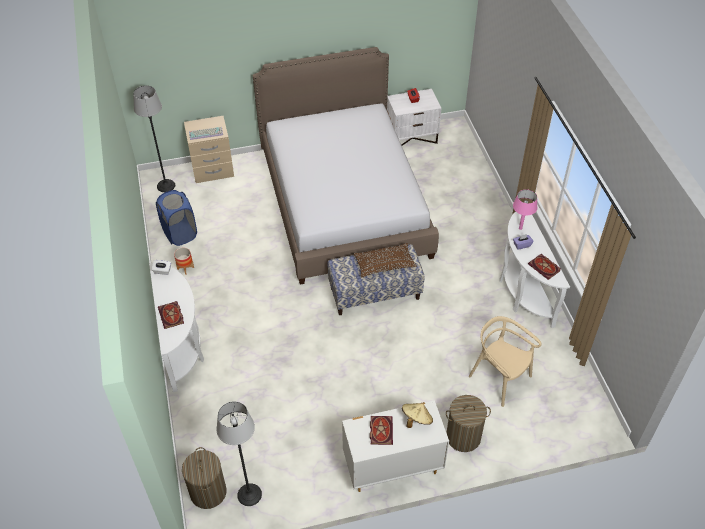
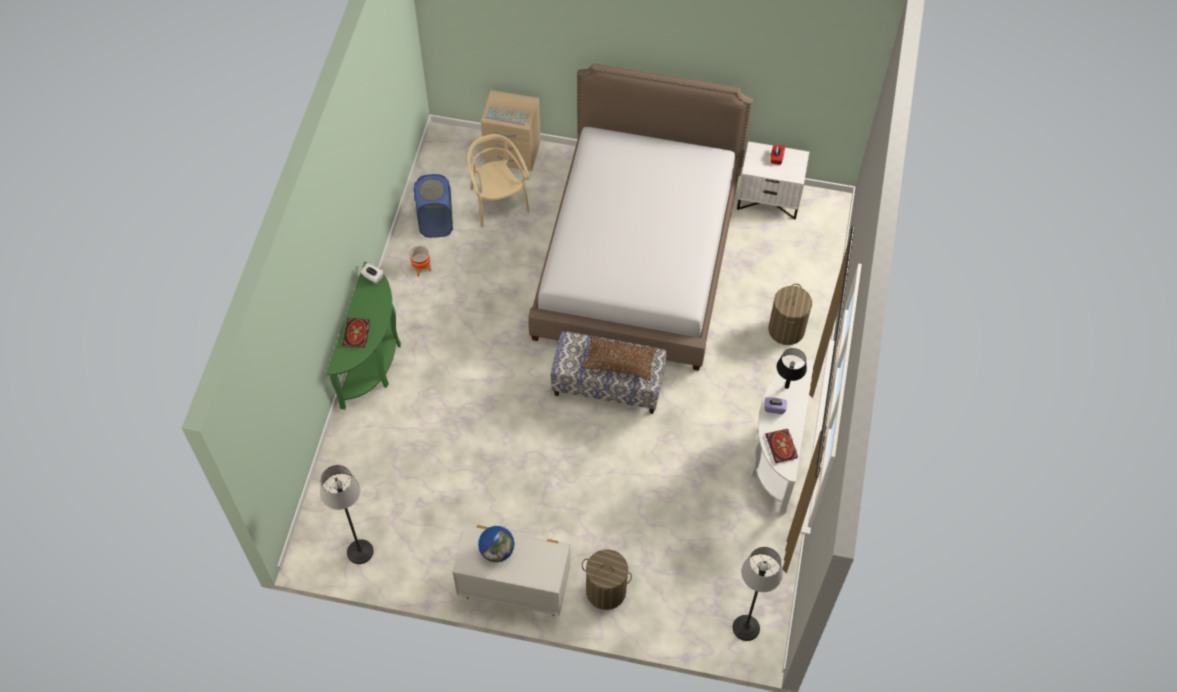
camera: 25 degrees right, 10 degrees up
floor lamp [133,86,175,192] -> floor lamp moved to [733,547,783,641]
white console table [149,263,204,392] -> green console table [326,262,401,410]
laundry basket [182,447,226,509] -> laundry basket moved to [768,284,812,345]
book [370,416,393,445] -> globe [478,526,514,562]
beige hat [402,403,433,428] -> none
beige chair [469,316,542,407] -> beige chair moved to [467,134,529,227]
pink table lamp [513,189,537,230] -> black table lamp [777,348,807,389]

